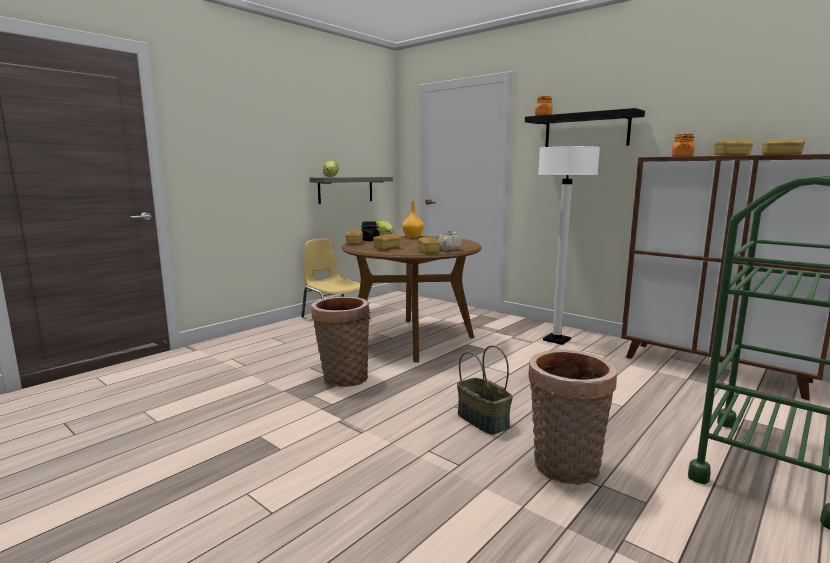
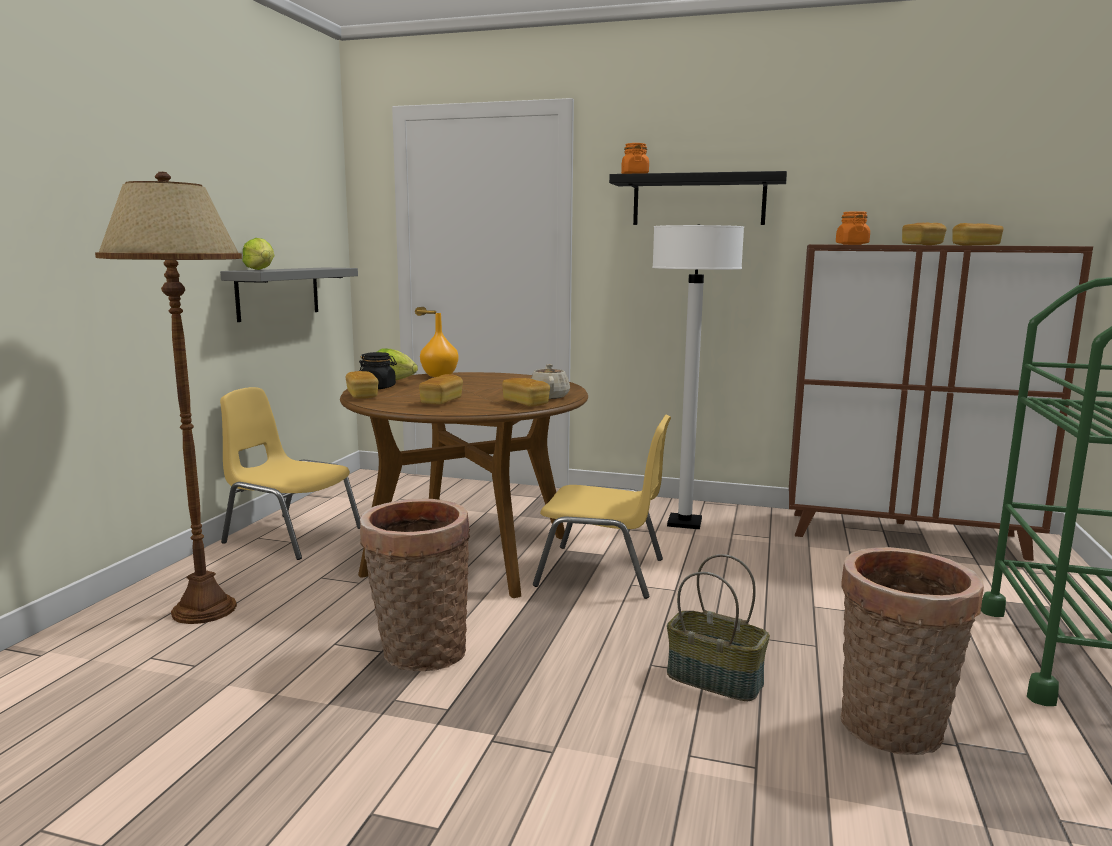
camera: 25 degrees left, 0 degrees up
none -> brown floor lamp [95,172,242,624]
none -> yellow chair [533,414,671,599]

